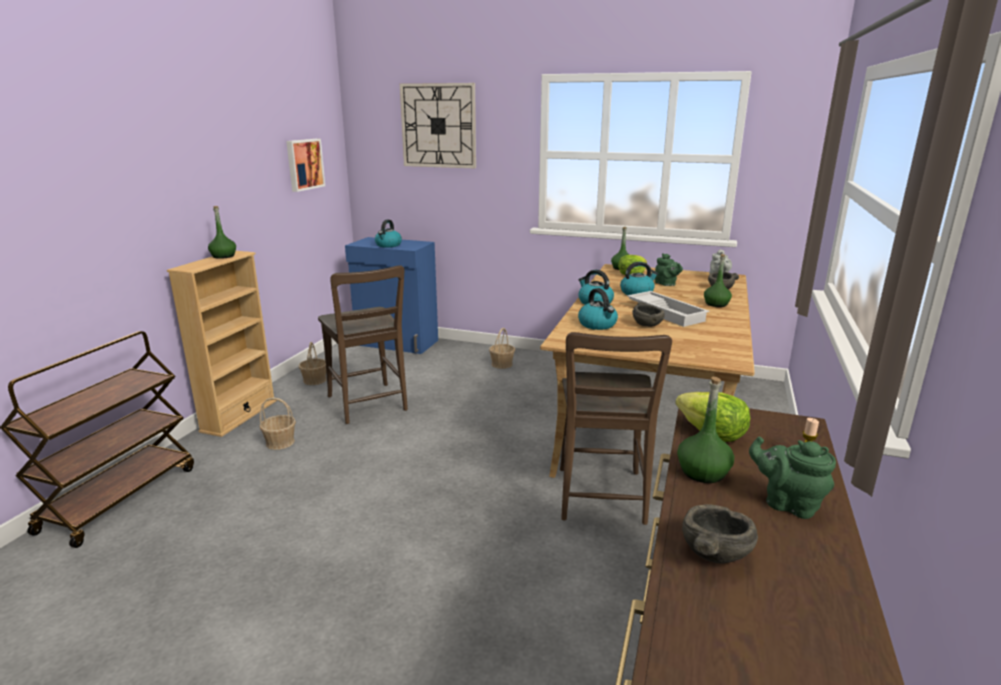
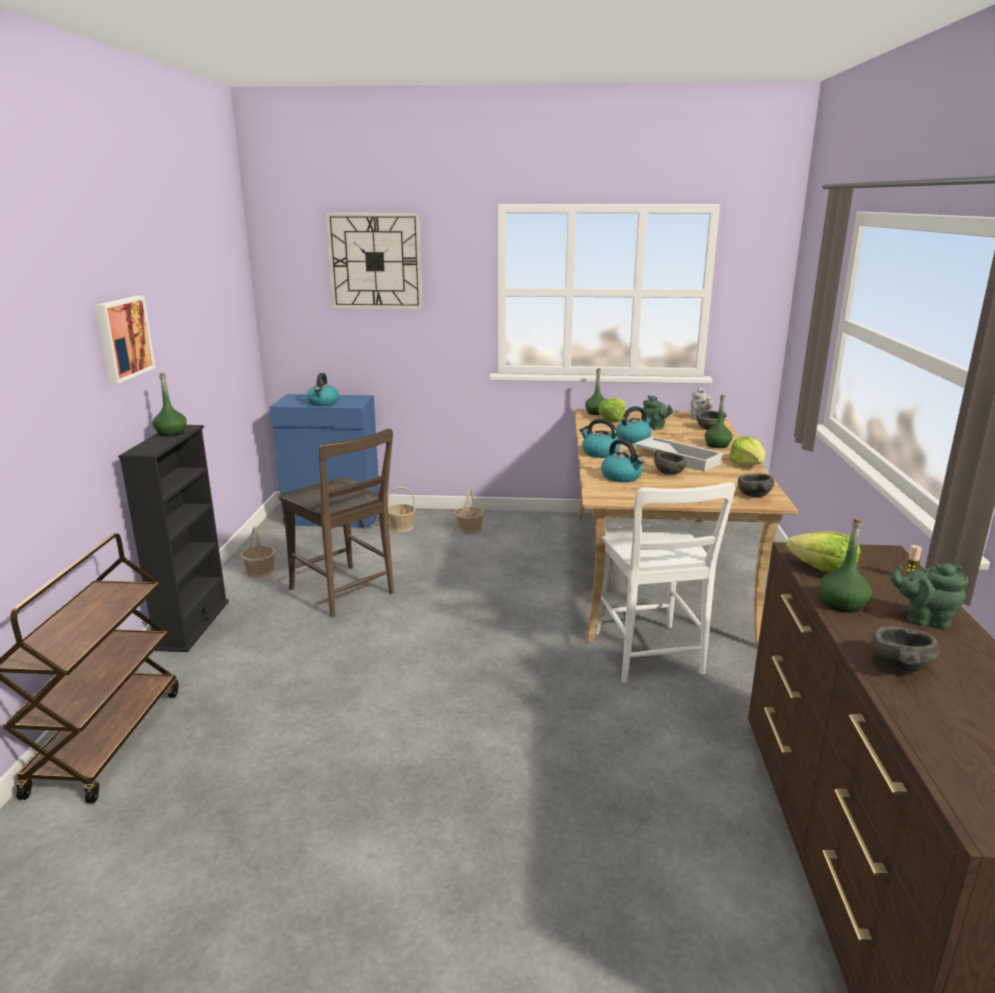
camera: 15 degrees left, 0 degrees up
beige bookcase [167,251,277,437] -> black bookcase [118,425,229,652]
basket [260,397,296,450] -> basket moved to [388,487,416,532]
picture [286,139,325,192] -> picture moved to [95,296,156,383]
brown chair [560,332,672,525] -> white chair [595,482,735,683]
none -> lettuce [729,436,765,466]
none -> grey bowl [737,474,774,497]

